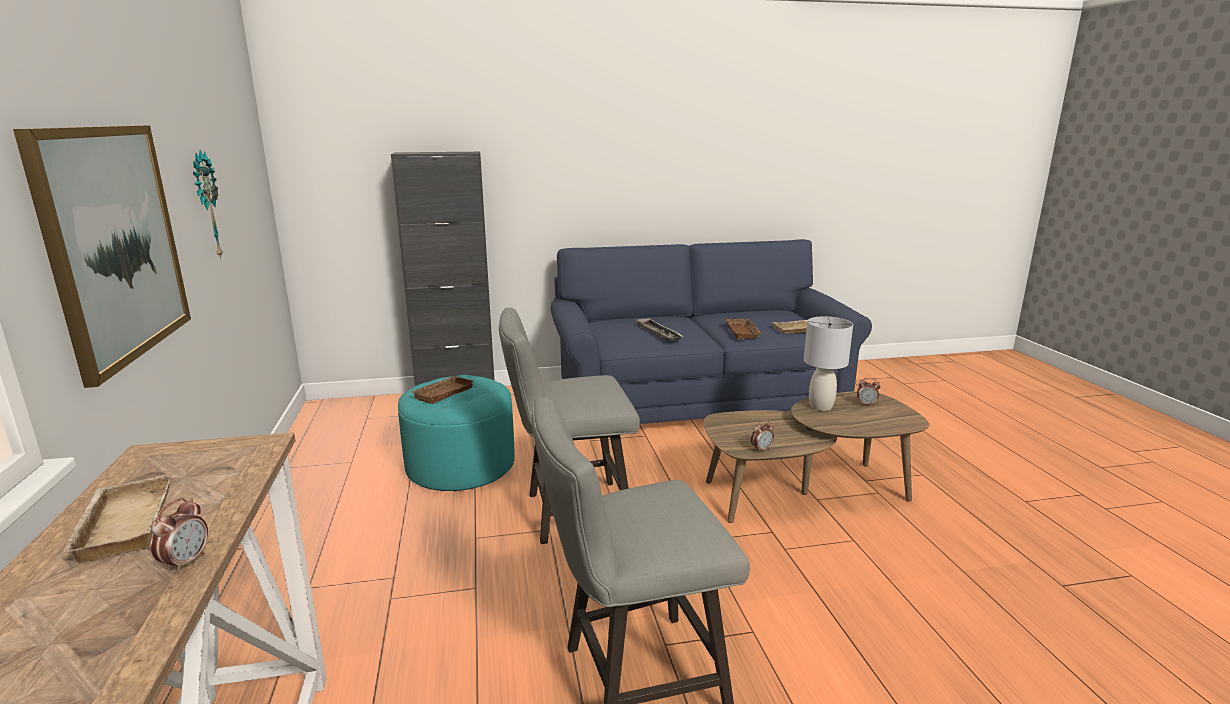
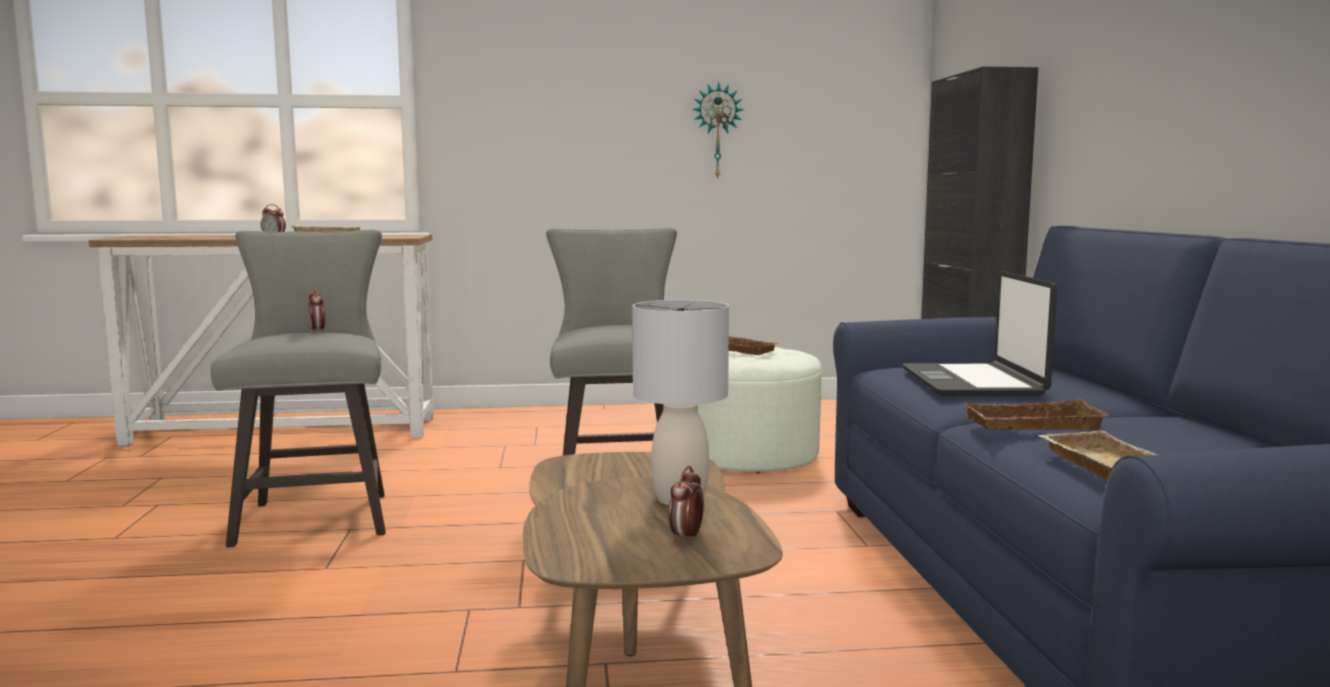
camera: 95 degrees right, 10 degrees down
picture [13,125,191,388] -> none
turquoise ottoman [398,375,515,492] -> white ottoman [698,347,821,473]
tray [635,318,684,340] -> laptop [903,271,1057,396]
alarm clock [751,420,774,452] -> alarm clock moved to [308,288,325,333]

